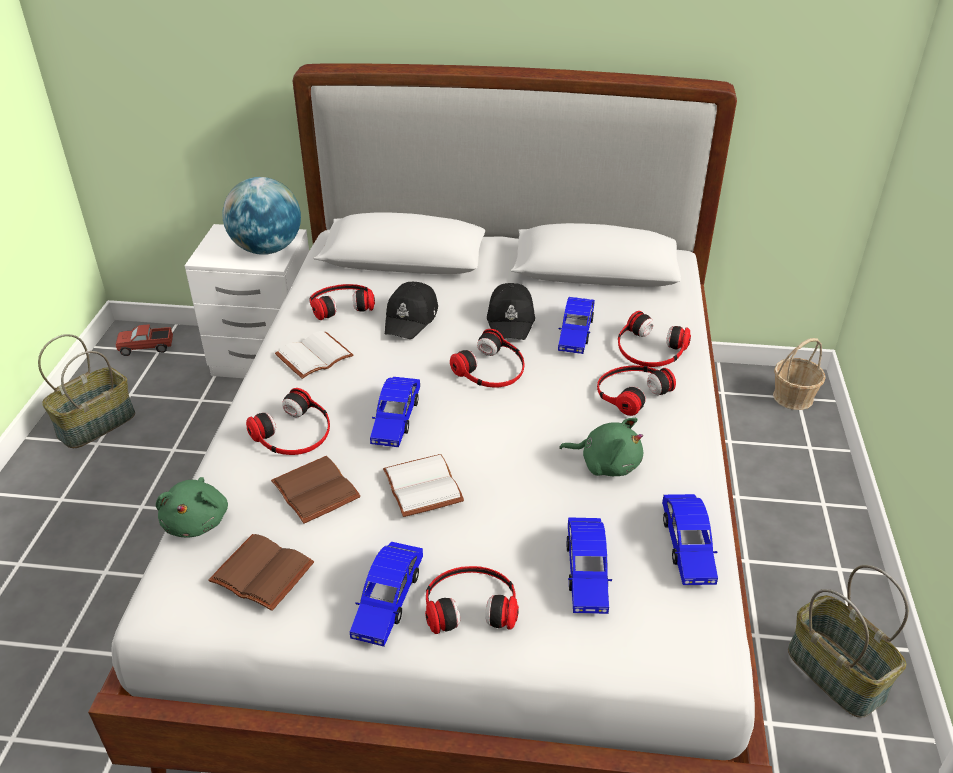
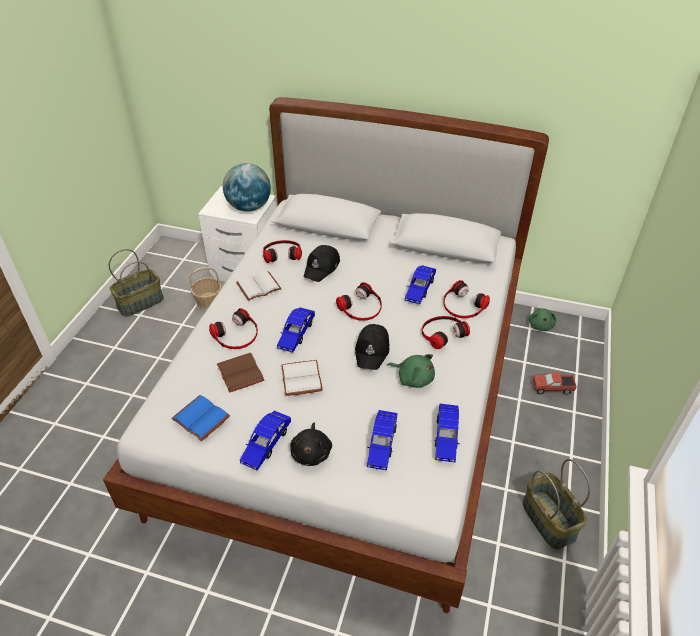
camera: 10 degrees right, 5 degrees up
toy truck [116,324,173,356] -> toy truck moved to [533,372,577,395]
green plush toy [156,477,228,537] -> green plush toy moved to [528,308,556,331]
brown book [208,534,314,611] -> blue book [171,395,230,441]
headphones [425,566,519,634] -> black plush toy [290,423,332,466]
black cap [487,283,535,340] -> black cap moved to [355,324,390,370]
basket [773,338,826,410] -> basket moved to [189,267,221,310]

